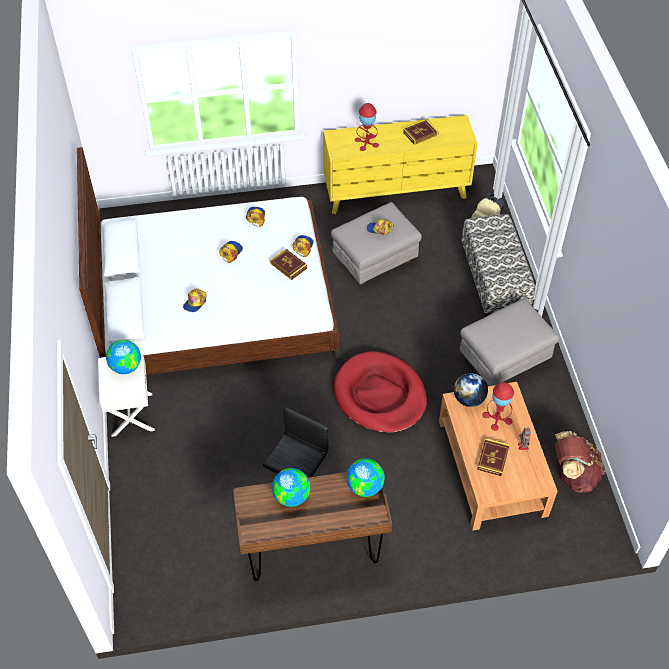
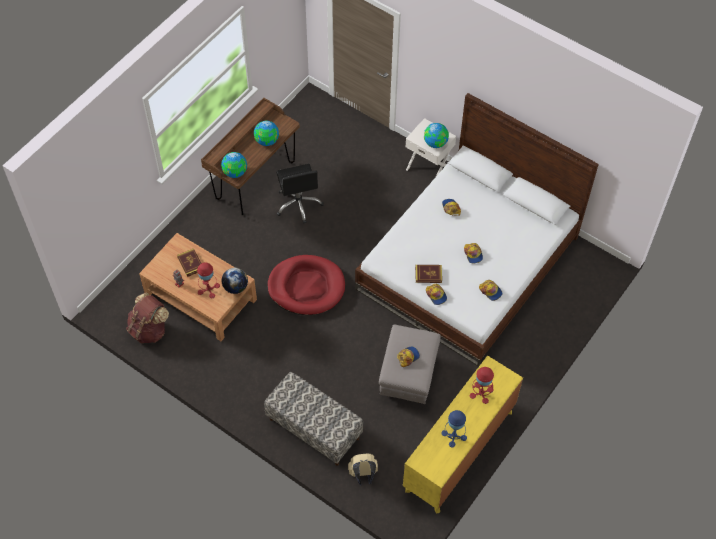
camera: 135 degrees right, 5 degrees up
book [403,120,439,145] -> blue table lamp [441,410,467,447]
grey ottoman [460,298,559,386] -> none

